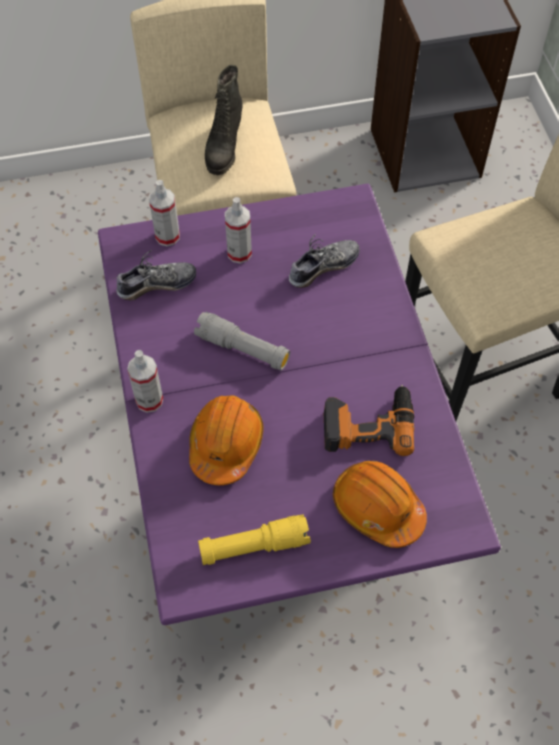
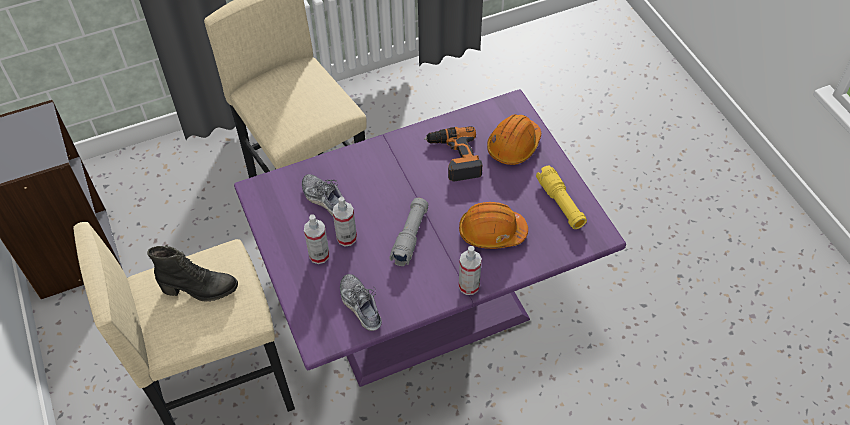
camera: 100 degrees left, 5 degrees down
spray bottle [149,180,180,246] -> spray bottle moved to [333,196,357,246]

